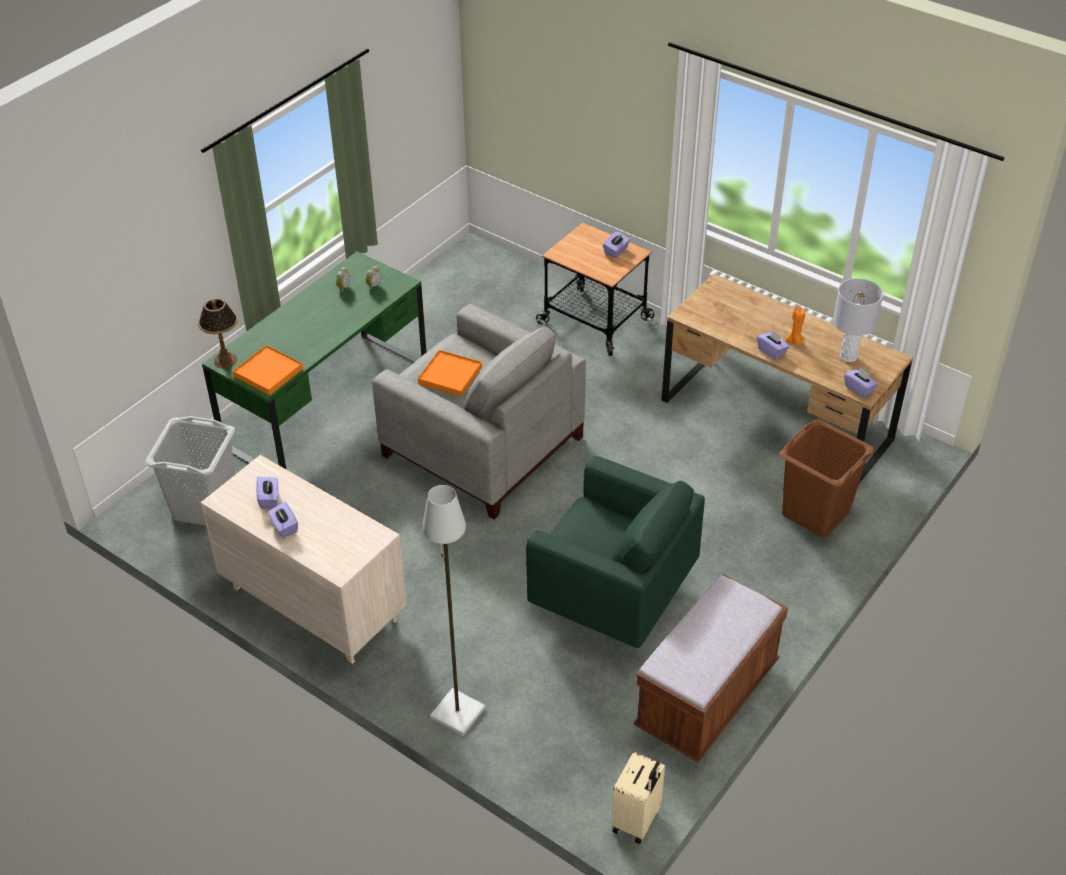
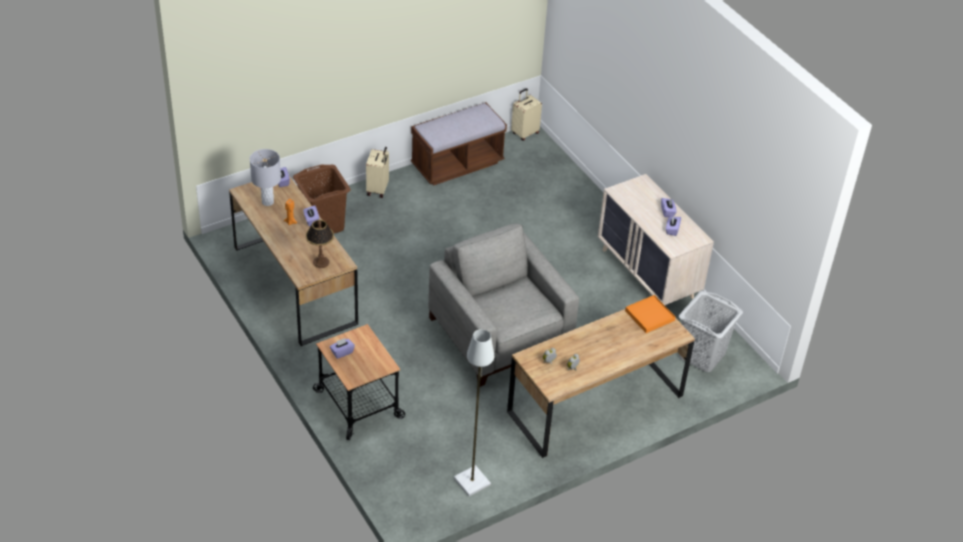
camera: 160 degrees left, 0 degrees up
table lamp [198,298,238,368] -> table lamp moved to [306,220,334,268]
green desk [202,251,426,469] -> brown desk [507,309,695,458]
orange tray [418,350,482,397] -> none
grey floor lamp [422,485,485,736] -> grey floor lamp moved to [454,329,494,496]
green armchair [526,456,705,648] -> none
none -> beige suitcase [366,147,389,198]

